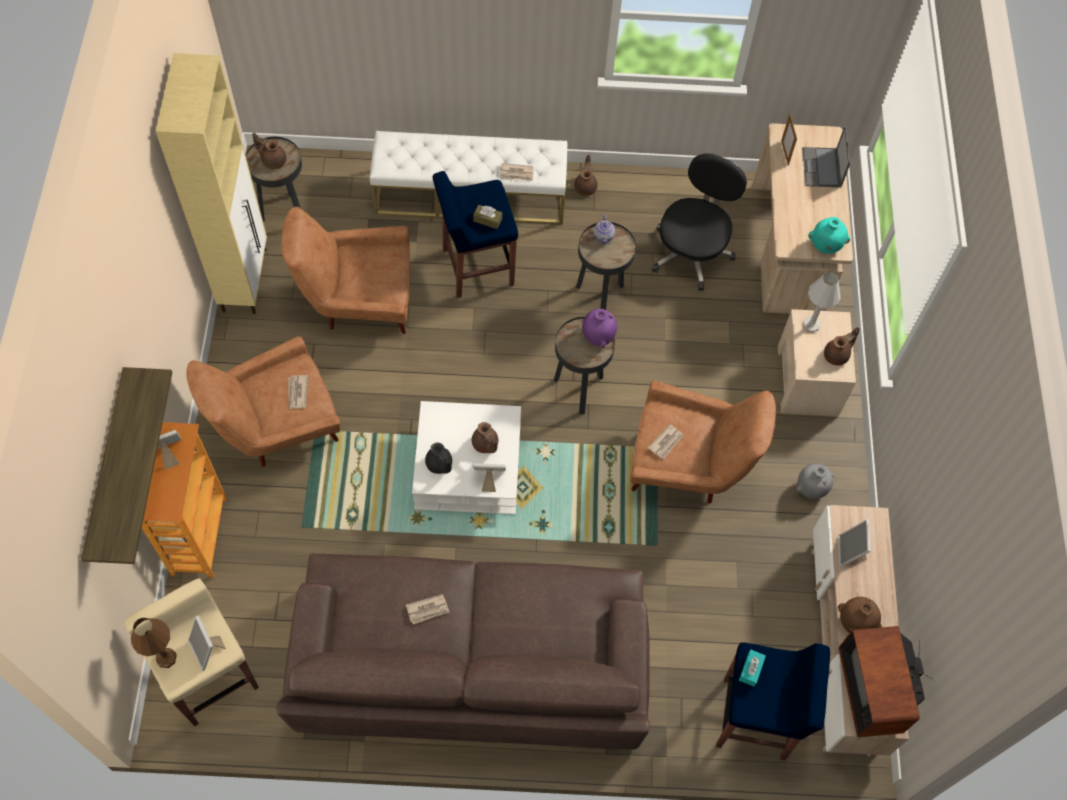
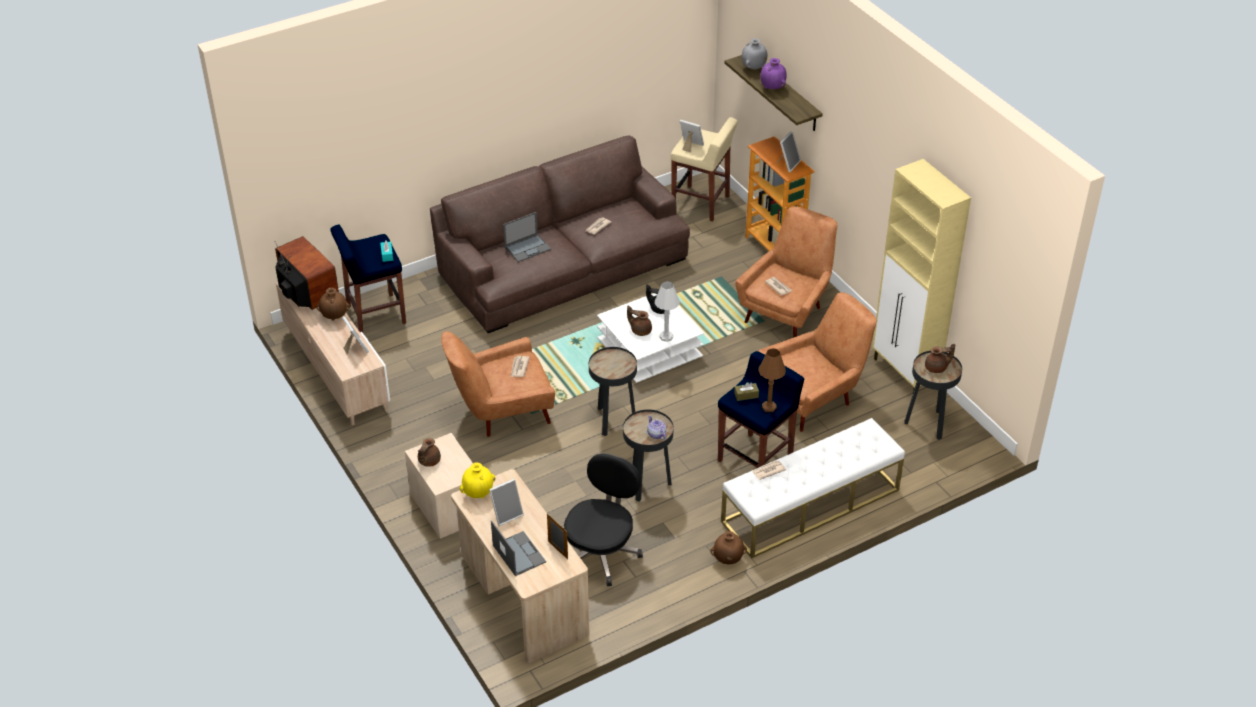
camera: 150 degrees right, 20 degrees down
brown table lamp [131,618,177,668] -> brown table lamp moved to [758,348,786,412]
picture frame [473,463,506,492] -> picture frame moved to [489,479,524,526]
brown teapot [574,155,598,196] -> brown vase [710,531,747,564]
purple vase [582,309,617,348] -> purple vase moved to [760,58,787,89]
black office chair [652,153,747,291] -> black office chair turned 150 degrees counterclockwise [564,453,643,586]
grey vase [796,464,834,499] -> grey vase moved to [742,38,767,69]
white table lamp [803,272,840,333] -> white table lamp moved to [655,281,680,342]
turquoise vase [808,217,850,254] -> yellow vase [460,462,496,498]
none -> laptop [503,212,551,262]

